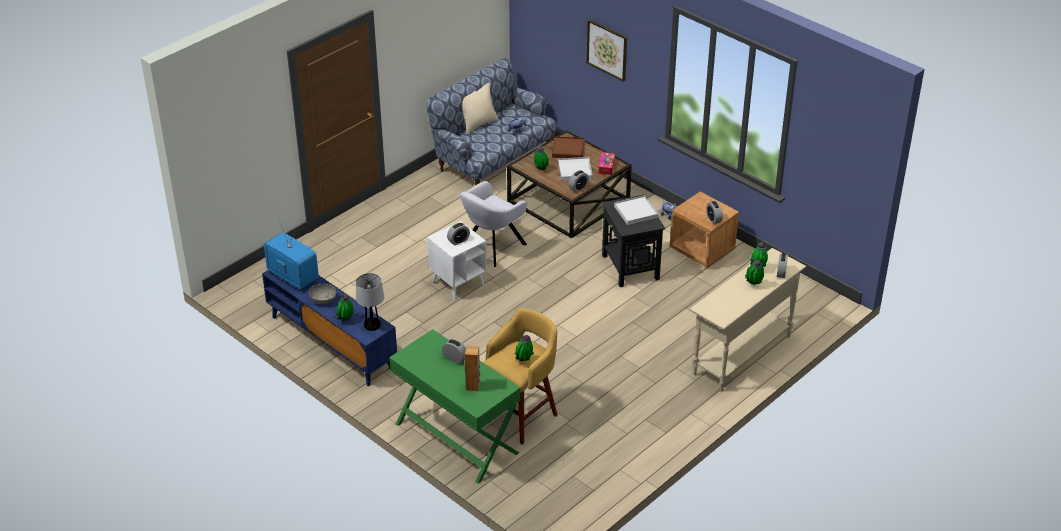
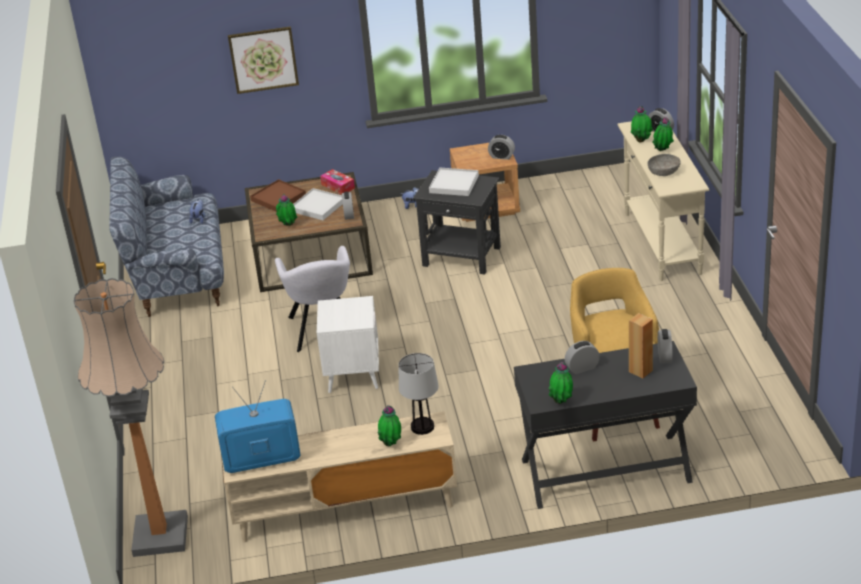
camera: 50 degrees left, 5 degrees down
blue tv stand [262,270,397,386] -> beige tv stand [222,411,457,543]
grey bowl [309,284,336,304] -> grey bowl moved to [647,154,681,176]
green desk [389,329,521,484] -> black desk [514,341,697,509]
alarm clock [447,223,470,245] -> alarm clock moved to [658,329,672,364]
beige pillow [462,83,498,134] -> none
potted plant [515,335,534,362] -> potted plant moved to [548,362,573,404]
none -> floor lamp [73,278,188,557]

